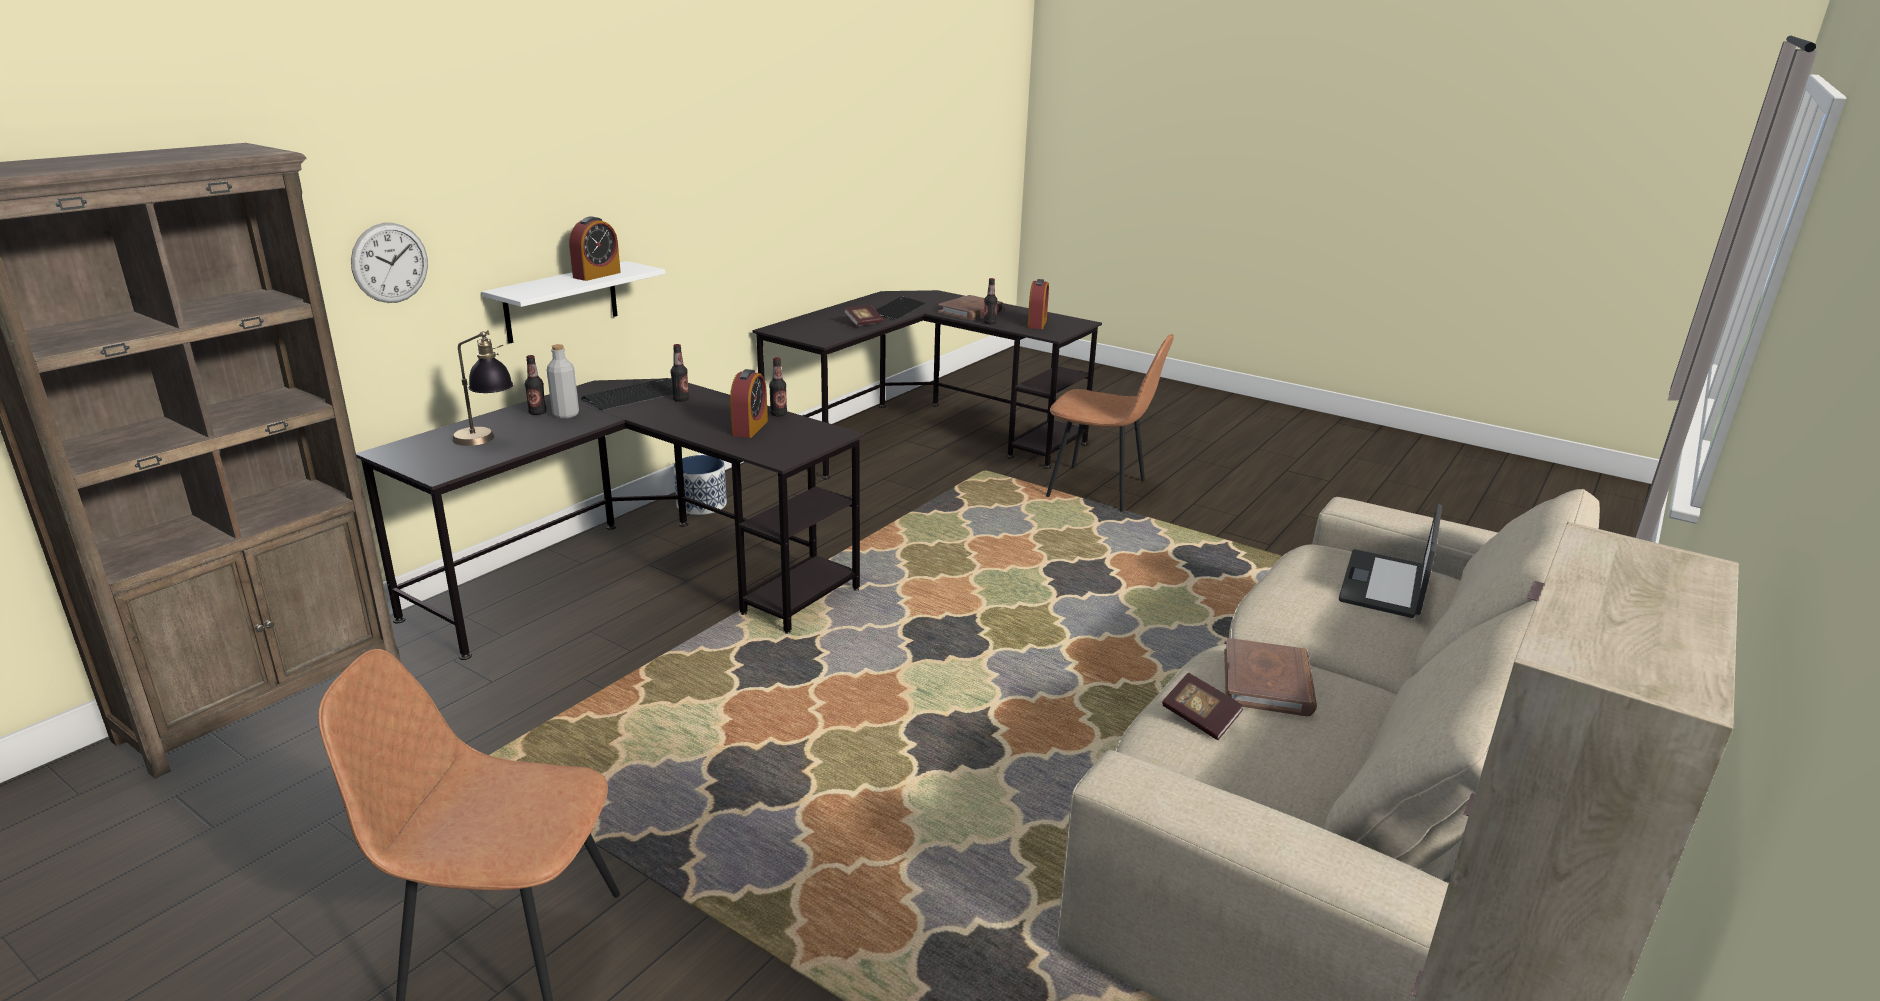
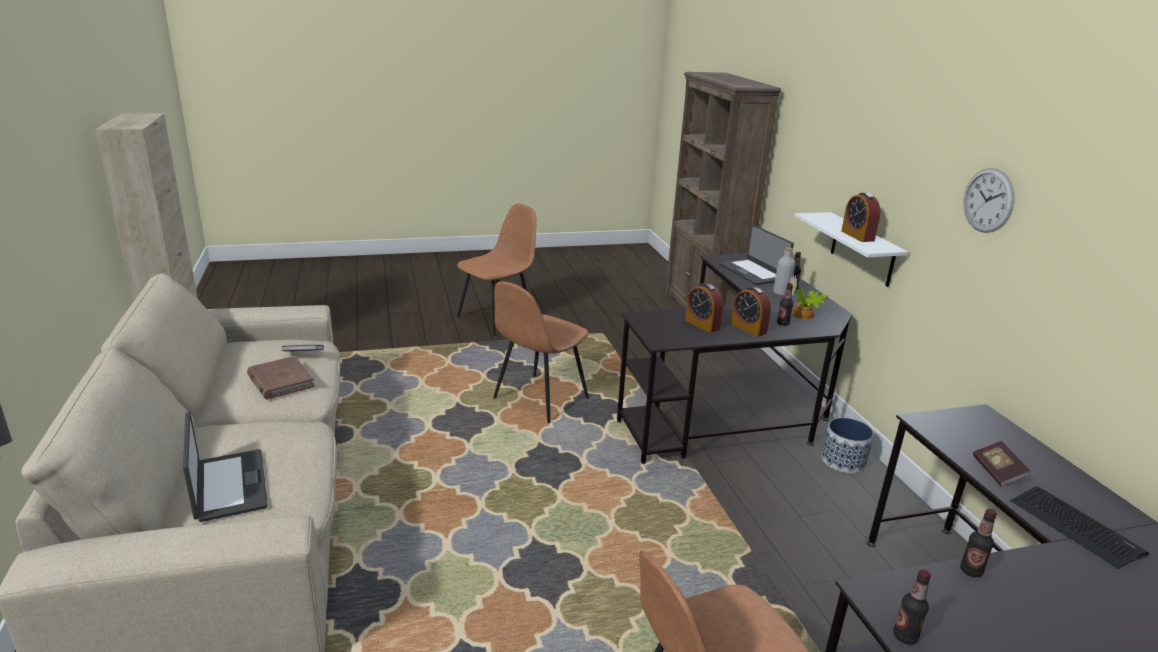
camera: 130 degrees right, 0 degrees up
wall clock [351,223,428,303] -> wall clock moved to [964,168,1015,233]
table lamp [453,330,513,446] -> laptop [718,225,794,285]
keyboard [581,378,672,411] -> potted plant [790,275,828,319]
bottle [769,357,787,417] -> bottle moved to [893,570,931,645]
brown book [938,295,1004,320] -> none
alarm clock [1027,279,1049,329] -> alarm clock moved to [731,286,771,337]
none -> brown chair [493,281,589,423]

